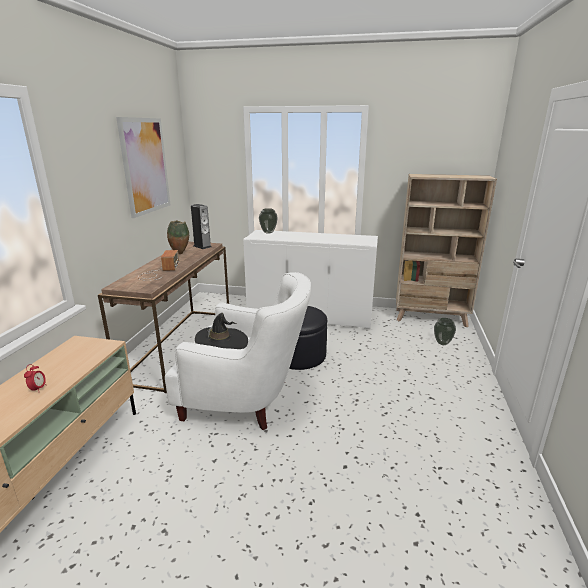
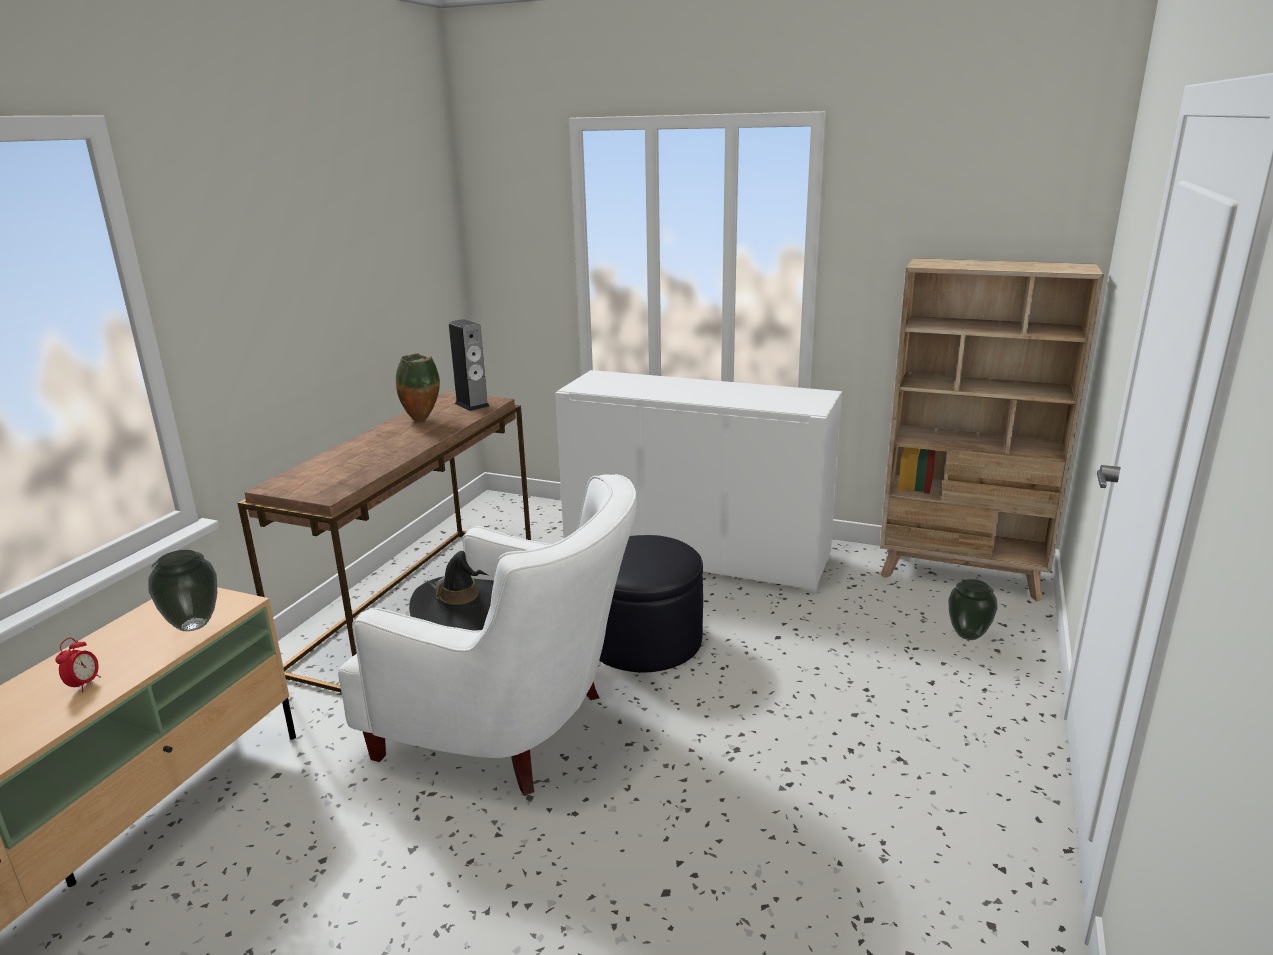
camera: 10 degrees right, 0 degrees up
picture [116,117,170,218] -> none
radio [138,250,179,281] -> none
vase [259,208,278,233] -> vase moved to [148,550,217,631]

